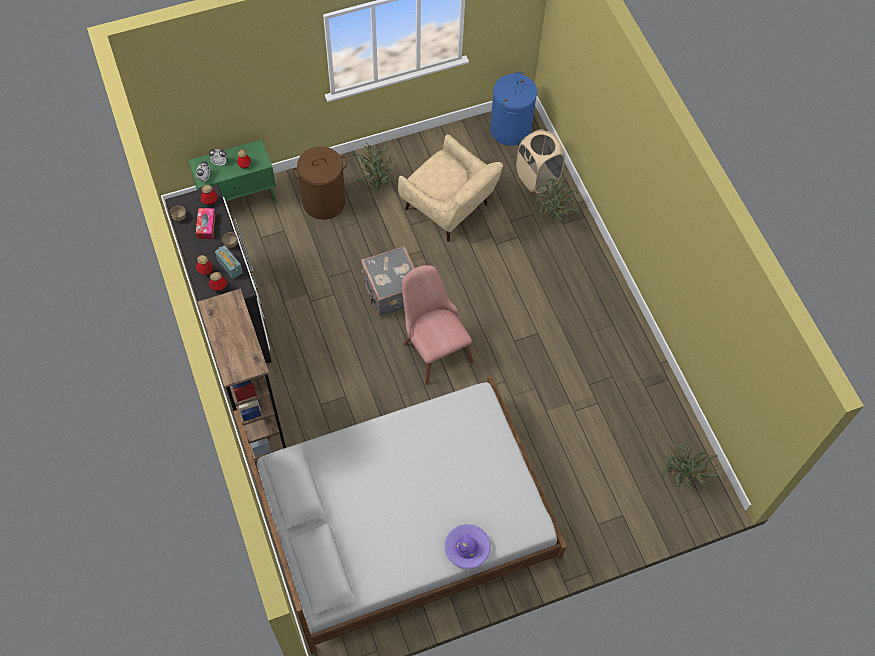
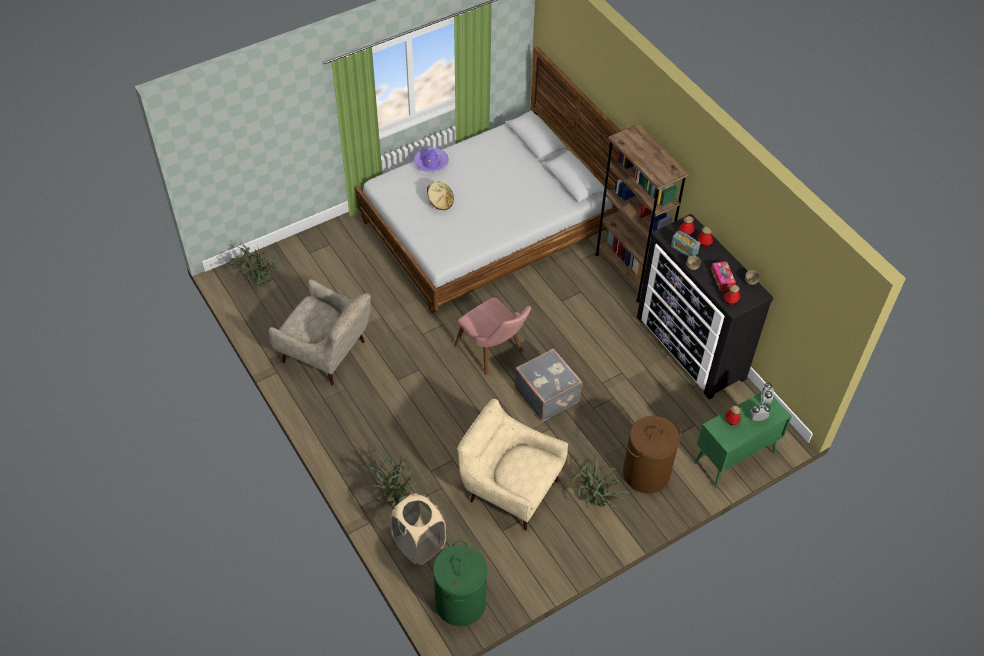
camera: 170 degrees right, 10 degrees down
blue laundry basket [490,72,537,146] -> green laundry basket [433,540,487,626]
none -> beige armchair [269,279,371,385]
none -> beige hat [427,181,454,210]

